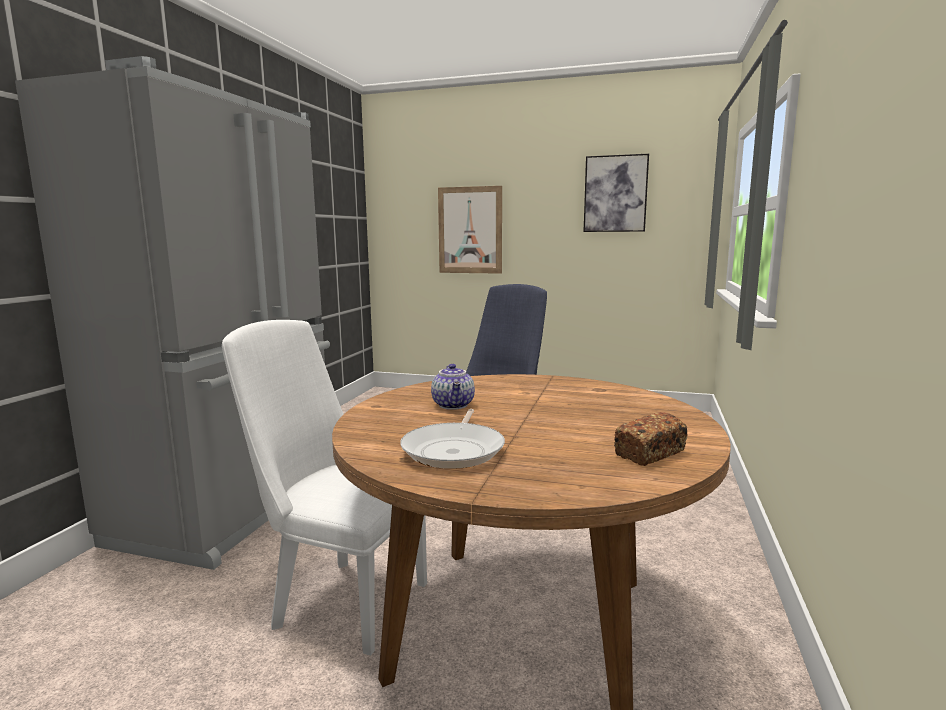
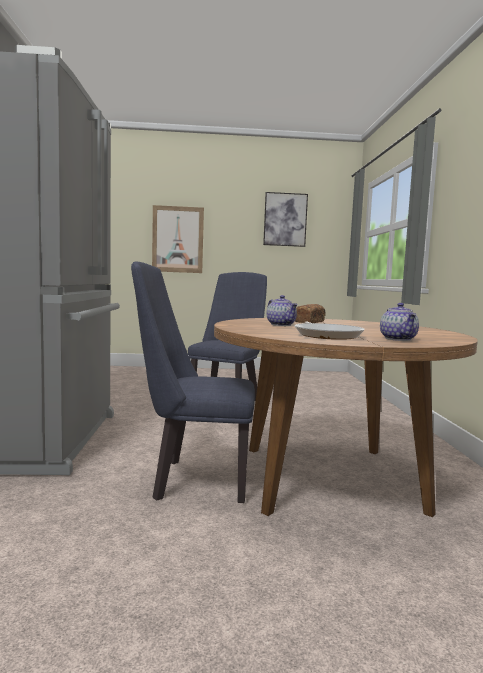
camera: 20 degrees left, 5 degrees down
white chair [222,320,427,656] -> blue chair [131,261,255,503]
bread [614,412,688,466] -> bread moved to [295,304,325,323]
none -> teapot [380,303,419,341]

